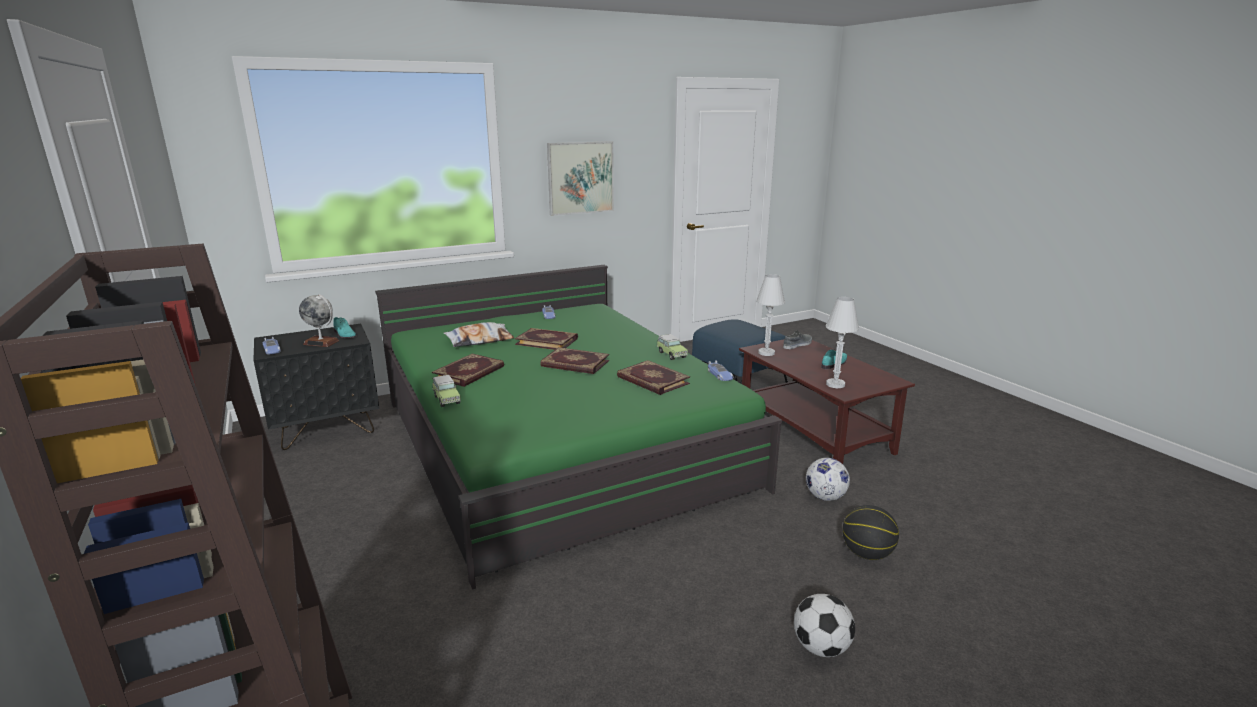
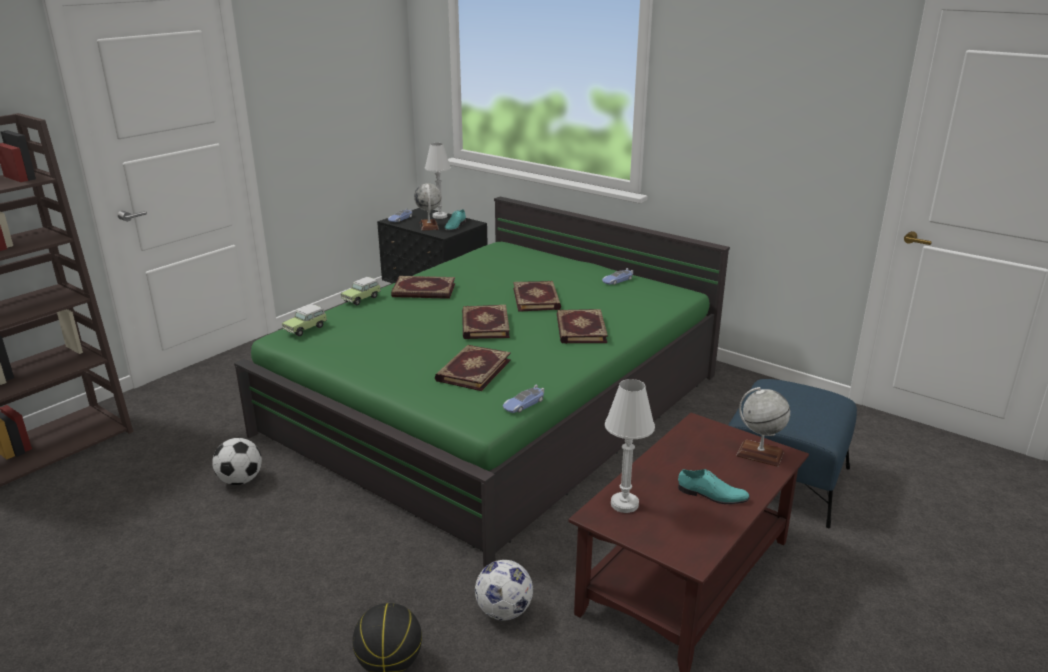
camera: 65 degrees right, 5 degrees up
pillow [444,322,514,347] -> none
picture [547,141,614,216] -> none
toy car [657,334,688,360] -> toy car moved to [282,304,327,336]
white table lamp [756,274,785,356] -> white table lamp moved to [425,143,451,219]
grey shoe [783,330,812,349] -> globe [736,387,790,467]
football [794,594,855,657] -> football moved to [212,438,262,485]
none -> book [557,309,608,344]

